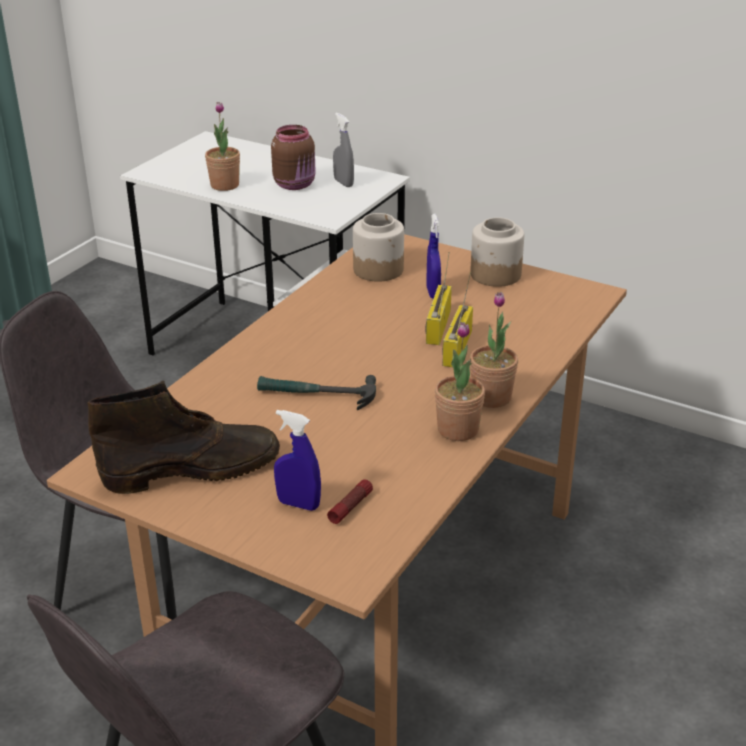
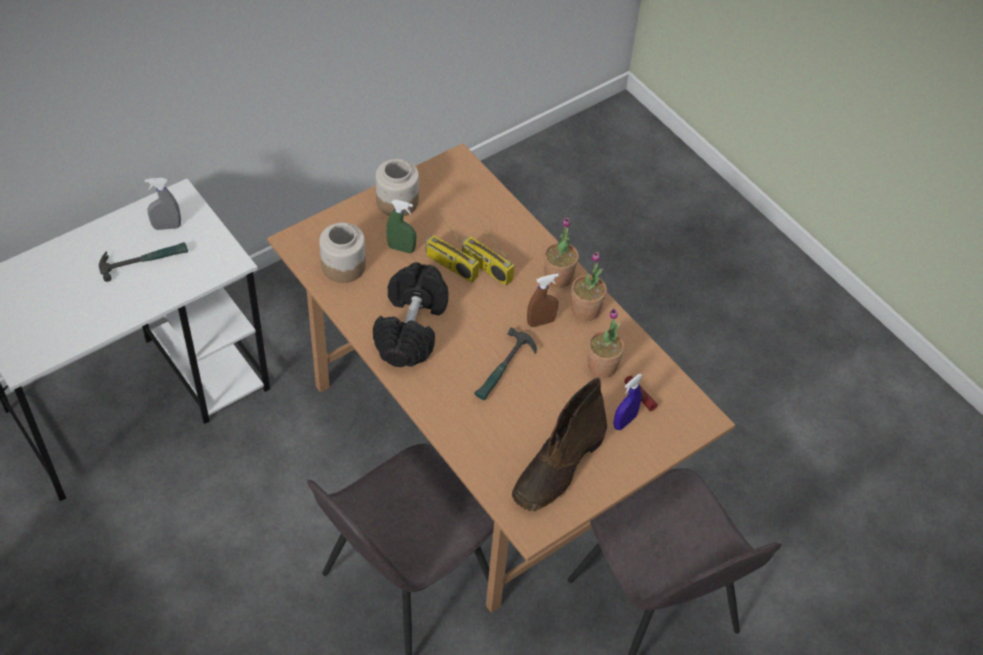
camera: 70 degrees left, 20 degrees up
brown boot [87,381,280,494] -> brown boot turned 150 degrees counterclockwise [512,378,607,511]
potted plant [205,102,240,191] -> potted plant moved to [588,308,625,378]
brown jar [271,125,316,190] -> hammer [99,242,188,282]
blue spray bottle [426,214,441,299] -> green spray bottle [386,200,416,253]
none -> black dumbbell [373,262,448,367]
none -> brown spray bottle [527,273,559,327]

